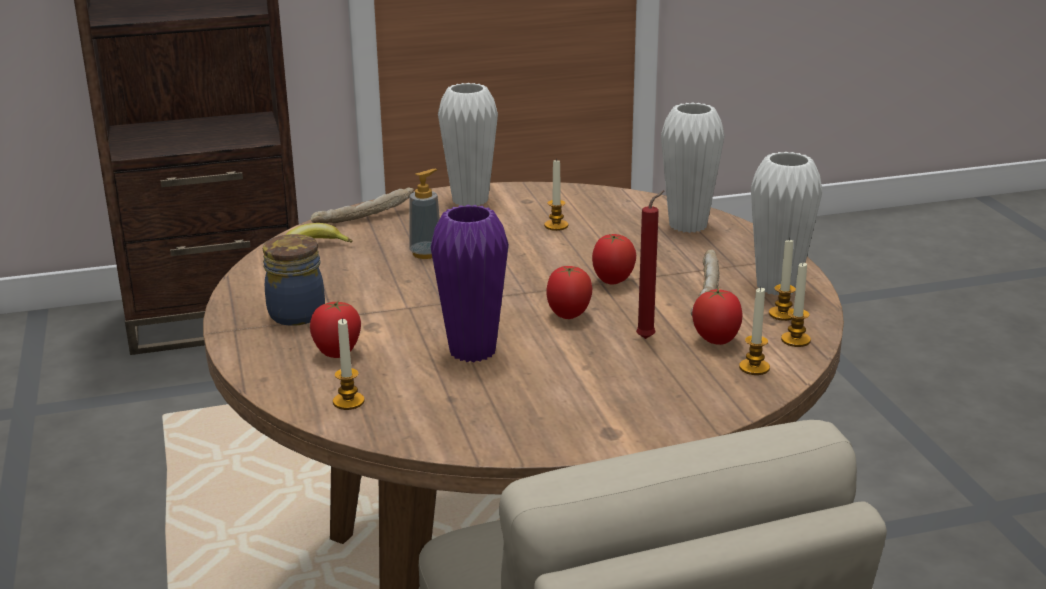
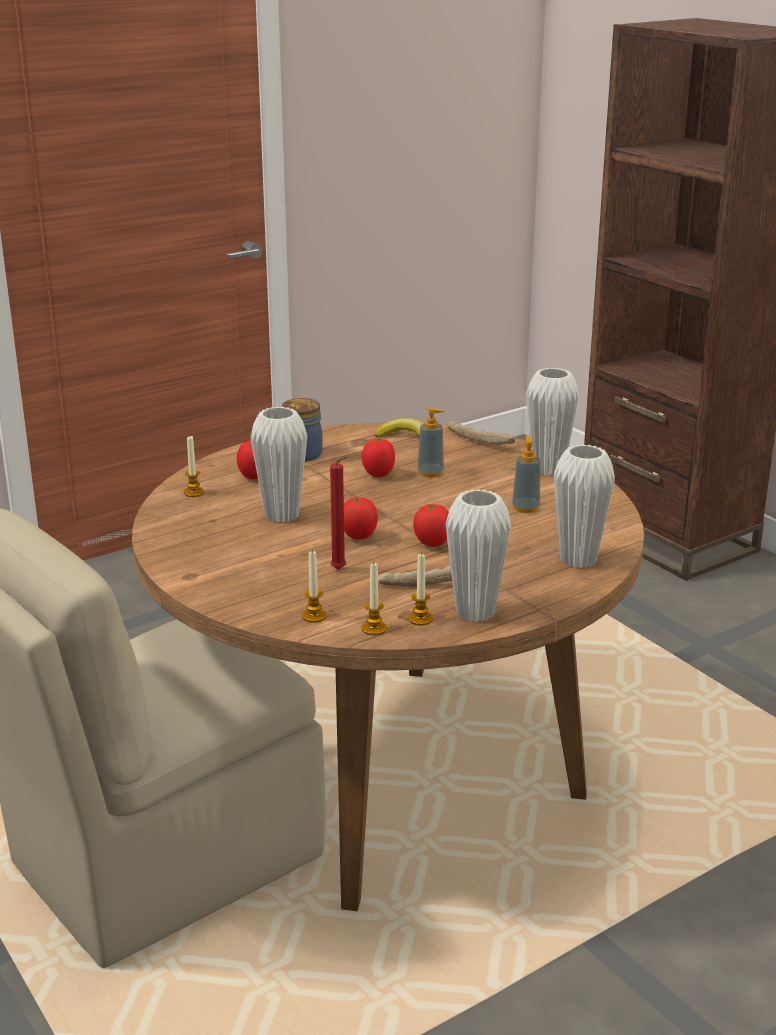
camera: 70 degrees right, 0 degrees up
purple vase [431,205,509,362] -> white vase [250,407,307,523]
candle [544,158,568,231] -> soap dispenser [512,435,540,513]
tomato [692,288,742,345] -> tomato moved to [361,437,395,477]

